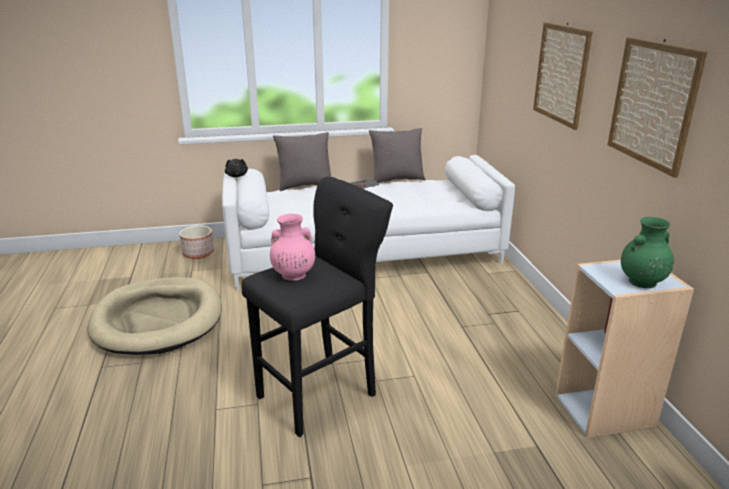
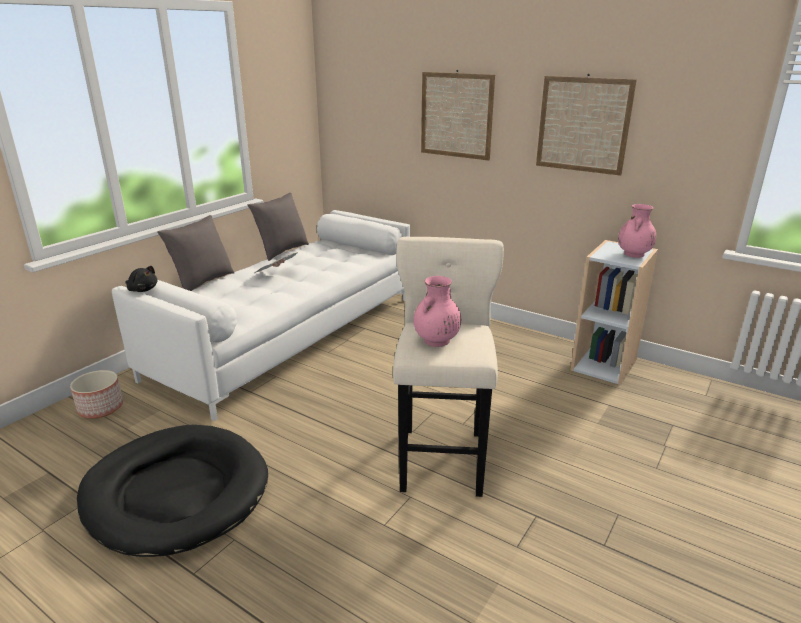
camera: 45 degrees left, 0 degrees up
beige dog bed [87,277,222,355] -> black dog bed [77,425,268,557]
black stool [241,177,393,437] -> beige stool [393,237,504,497]
green vase [621,217,674,288] -> pink vase [618,204,657,258]

